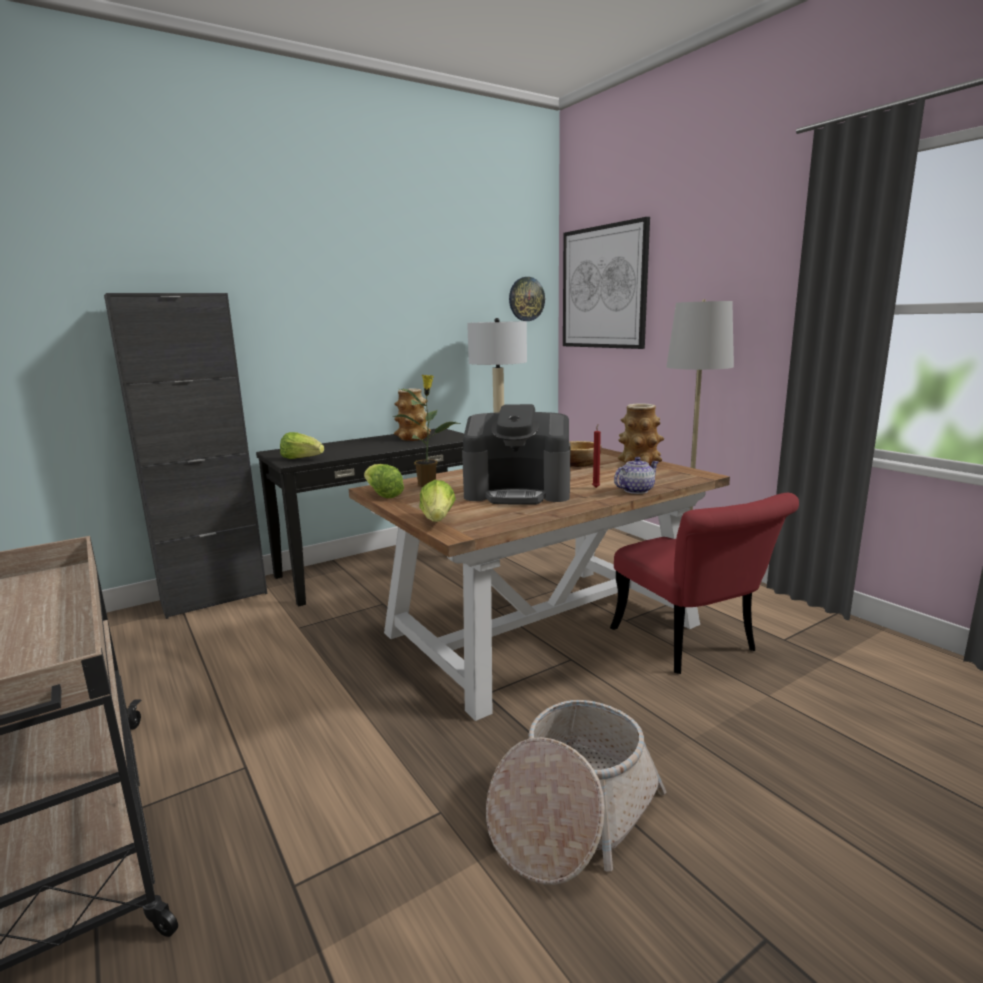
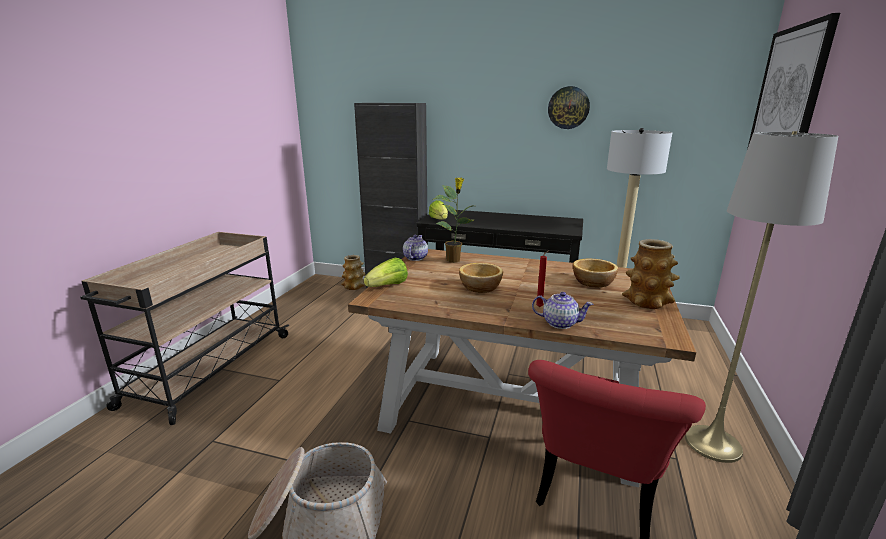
camera: 50 degrees right, 5 degrees up
lettuce [364,464,404,498] -> teapot [403,235,428,261]
vase [394,389,431,441] -> vase moved to [341,255,365,290]
coffee machine [462,404,570,505] -> bowl [459,263,503,293]
wall clock [509,277,545,321] -> wall clock moved to [548,86,590,129]

